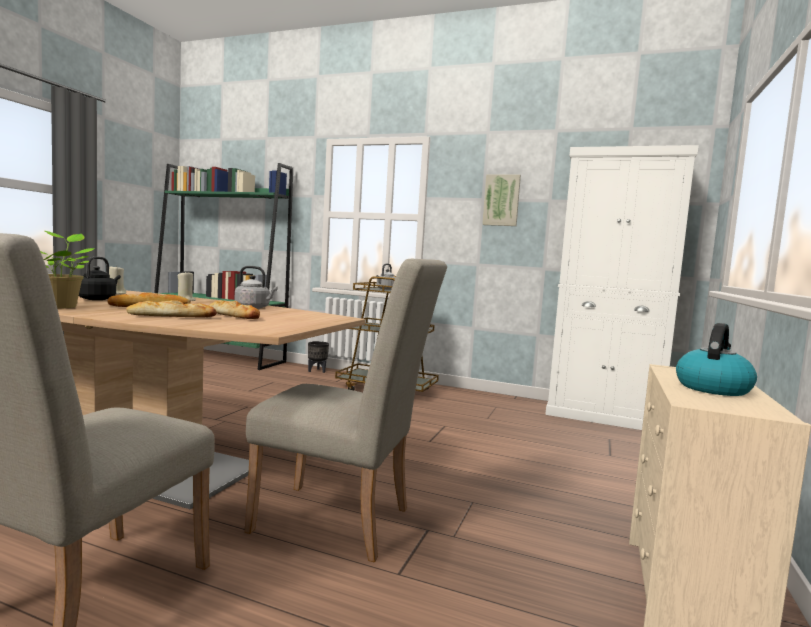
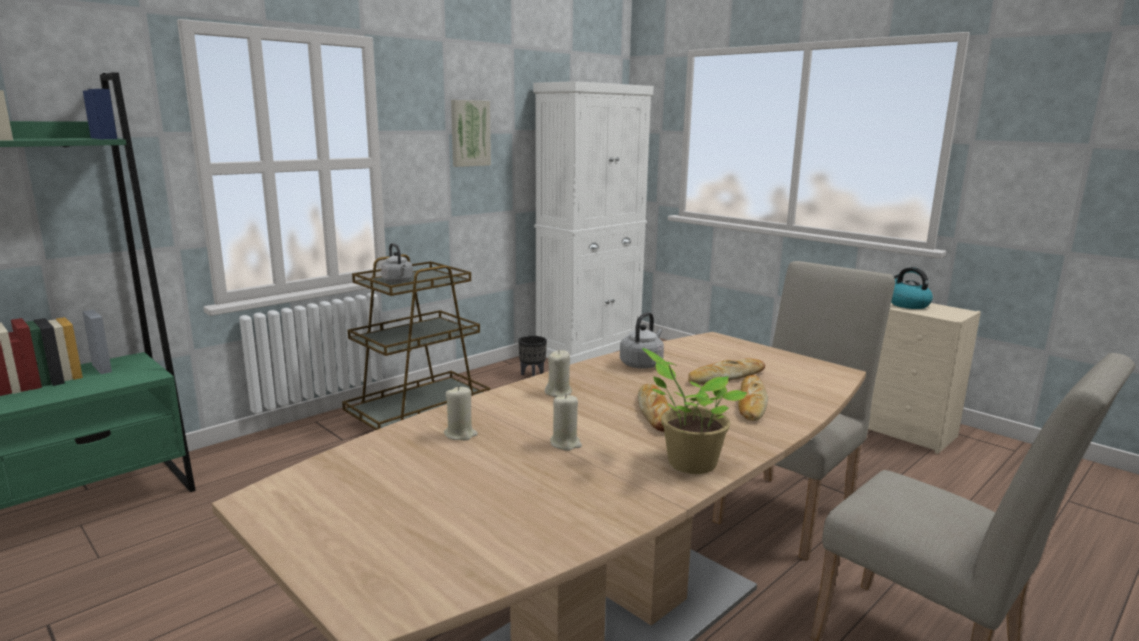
camera: 65 degrees left, 10 degrees up
black kettle [79,256,121,300] -> beige candle [550,394,582,451]
black planter [308,341,329,373] -> black planter moved to [518,336,547,376]

